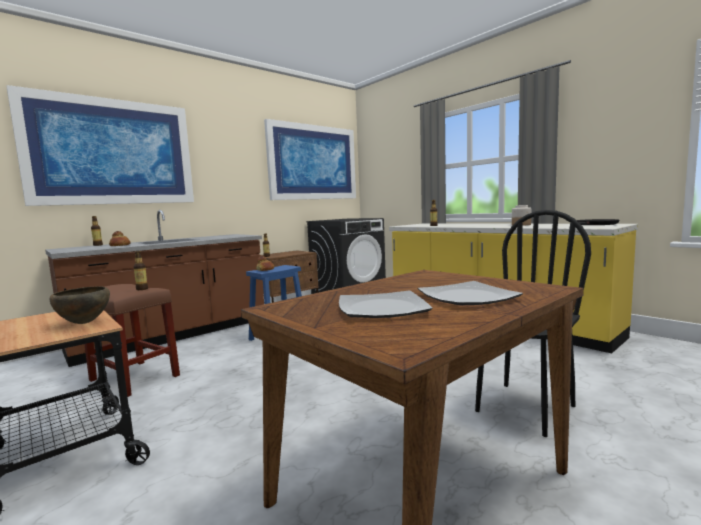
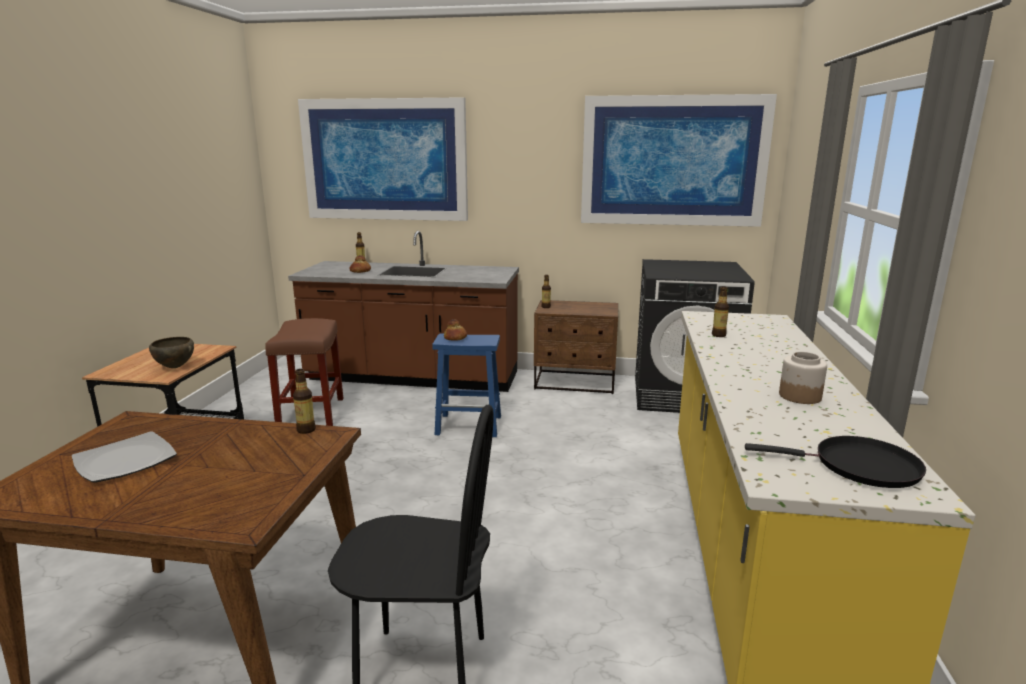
camera: 50 degrees right, 10 degrees up
bottle [133,251,148,290] -> bottle moved to [293,369,316,434]
plate [418,281,523,305] -> none

